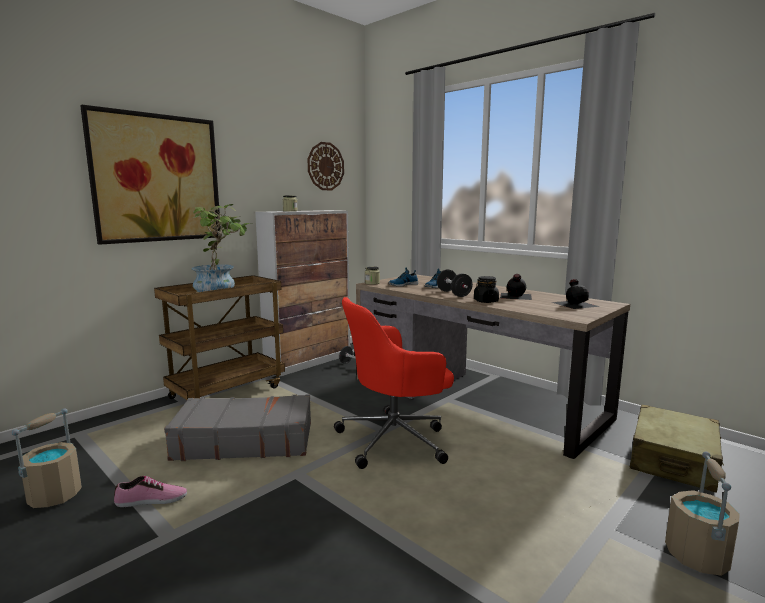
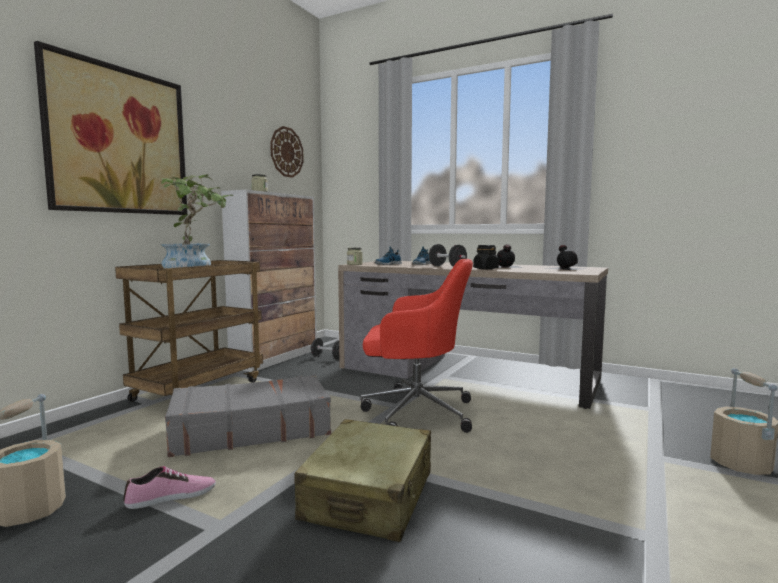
camera: 15 degrees left, 5 degrees down
red office chair [334,297,454,469] -> red office chair turned 135 degrees counterclockwise [360,259,473,433]
beige suitcase [630,405,724,493] -> beige suitcase moved to [295,419,431,542]

